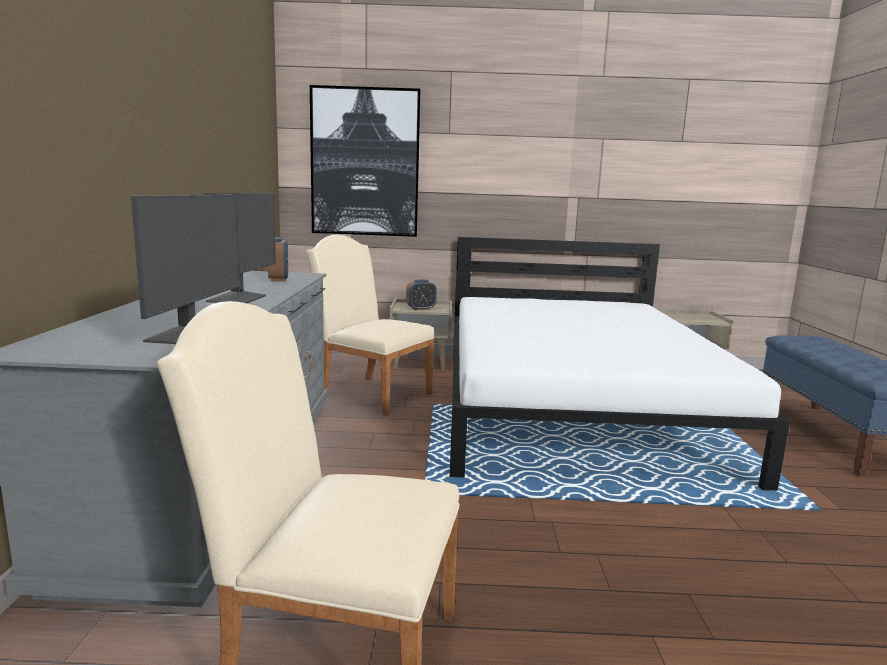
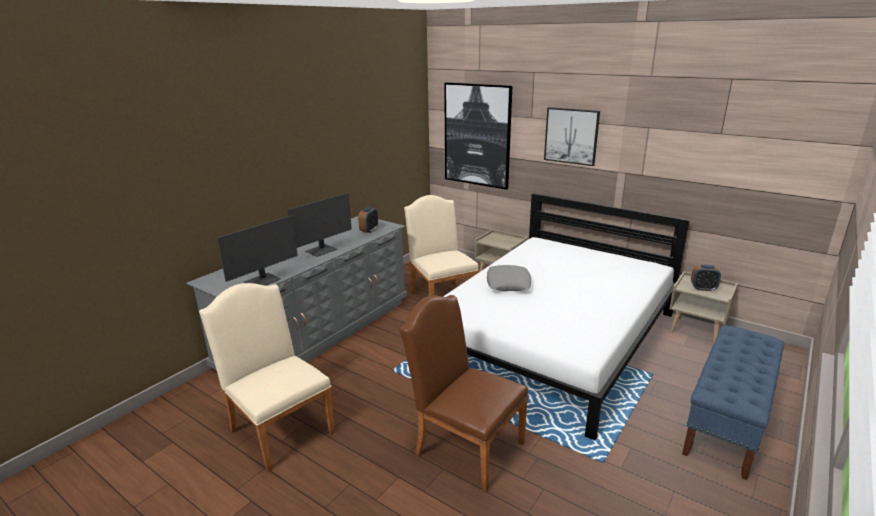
camera: 35 degrees right, 10 degrees up
alarm clock [406,280,437,310] -> alarm clock moved to [691,265,721,291]
none -> brown chair [399,295,528,492]
none -> grey pillow [487,265,531,291]
none -> picture [544,107,600,166]

